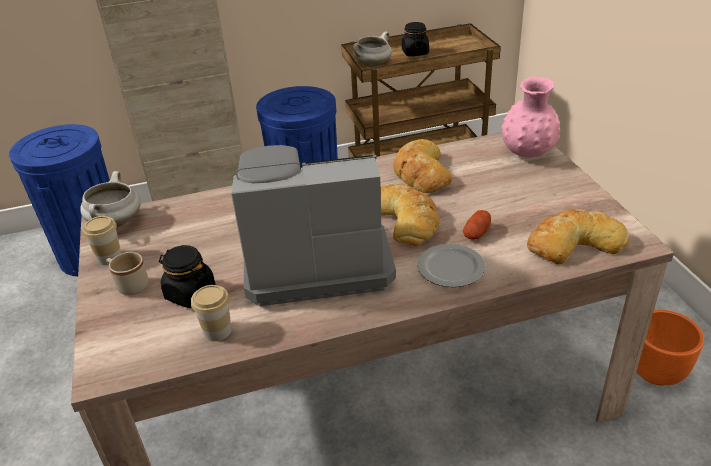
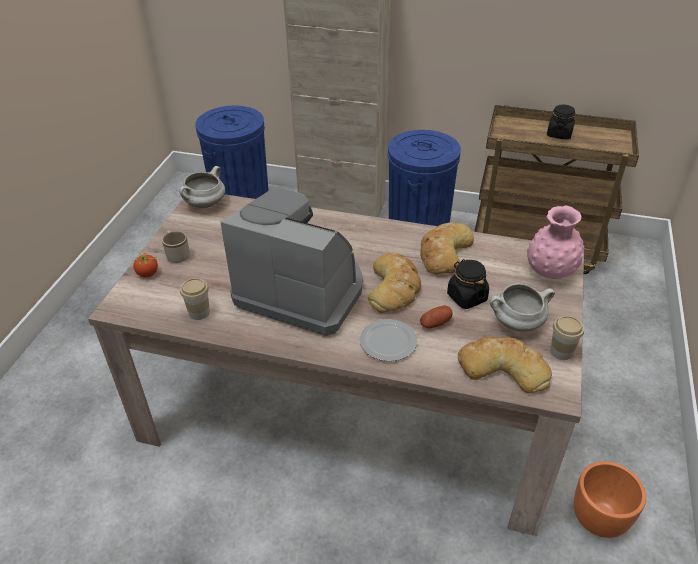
camera: 30 degrees right, 5 degrees up
cup [82,216,122,265] -> cup moved to [550,316,584,360]
black jar [159,245,216,308] -> black jar moved to [447,259,489,309]
white cooking pot [353,31,392,68] -> white cooking pot moved to [490,283,555,331]
none -> tomato [132,253,158,278]

